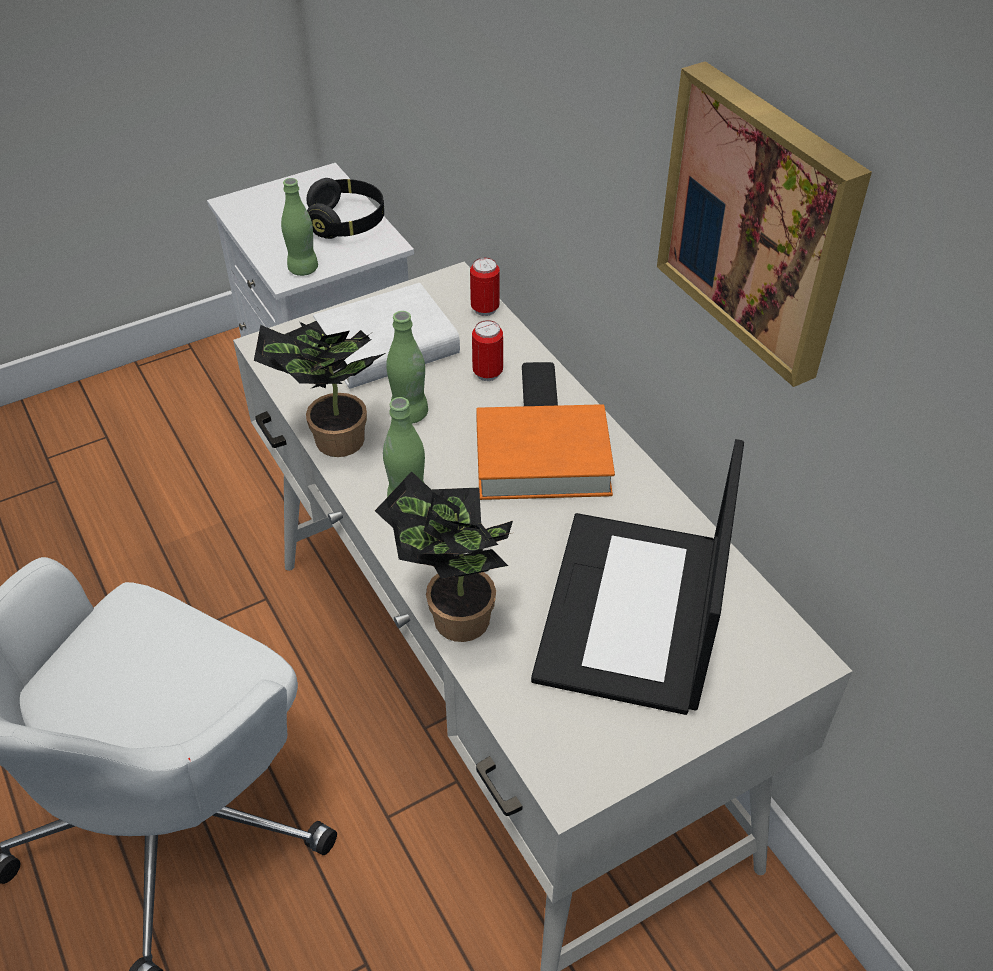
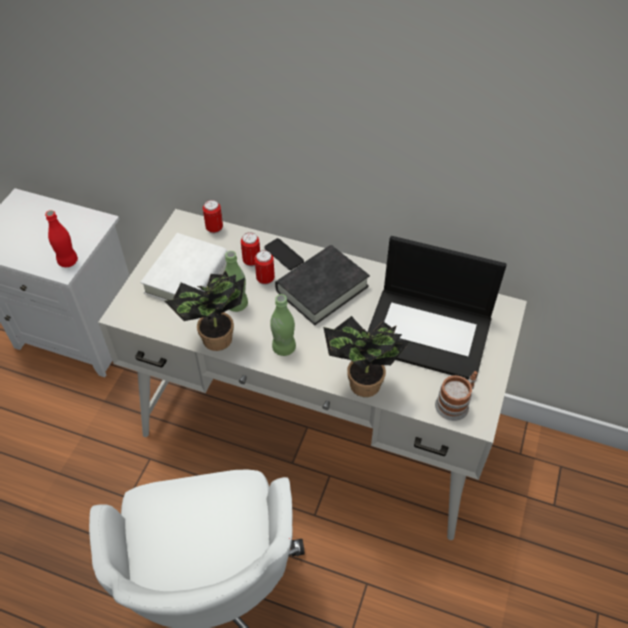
camera: 40 degrees left, 5 degrees up
green bottle [281,178,318,276] -> red bottle [45,210,78,267]
black headphones [306,178,384,239] -> none
orange book [476,404,615,500] -> black book [275,245,370,325]
laptop [531,439,744,715] -> laptop turned 45 degrees counterclockwise [367,236,507,380]
picture [657,61,872,387] -> none
none -> can [255,250,275,285]
none -> mug [435,371,477,421]

